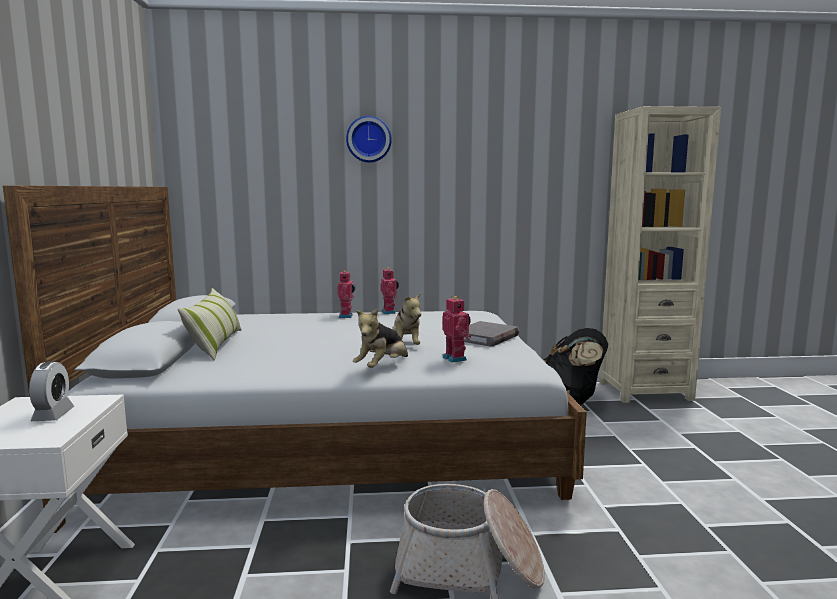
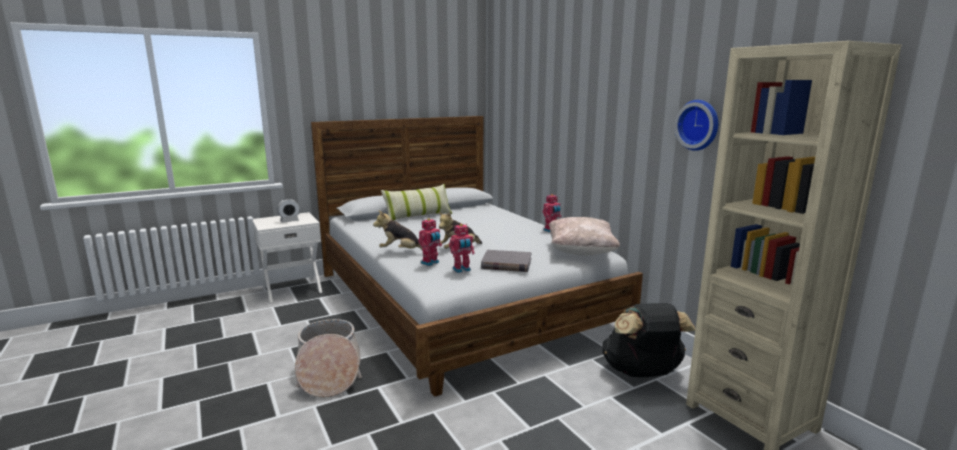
camera: 65 degrees right, 5 degrees up
toy robot [337,270,356,318] -> toy robot moved to [449,224,475,273]
wall clock [346,116,392,163] -> wall clock moved to [674,100,718,151]
none -> beige pillow [549,217,620,256]

